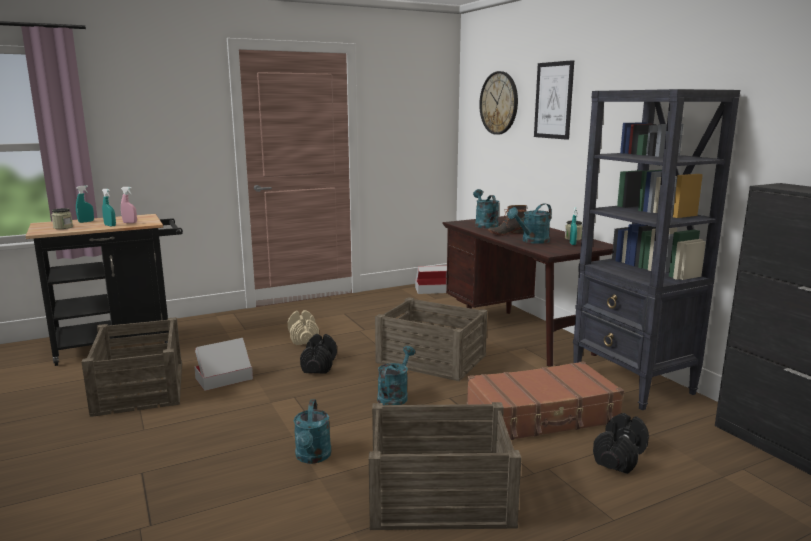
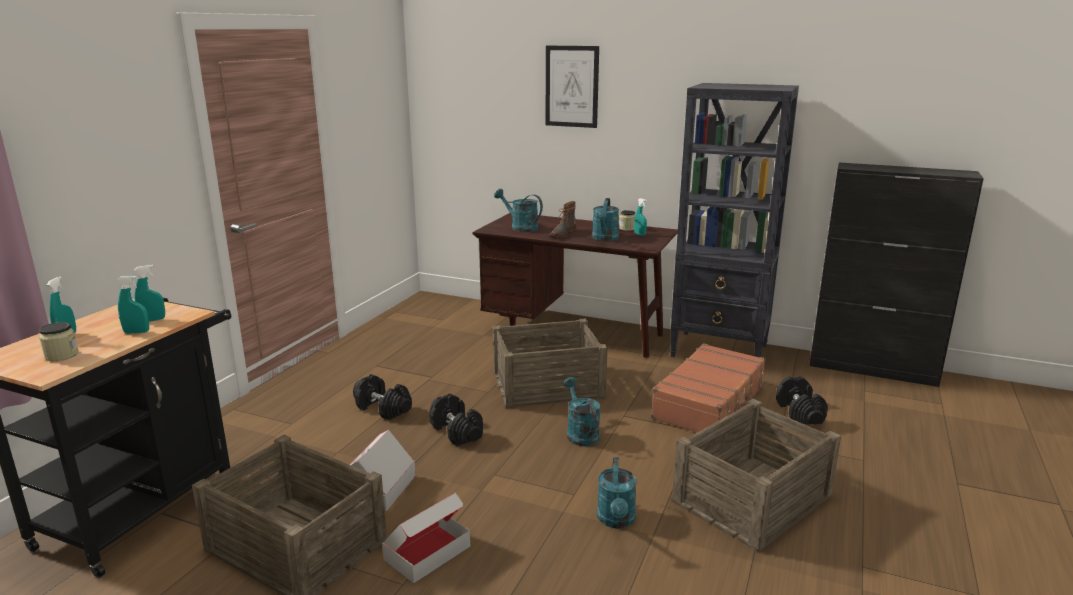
camera: 40 degrees left, 5 degrees up
pink spray bottle [121,187,137,223] -> turquoise spray bottle [134,265,165,322]
beige dumbbell [288,310,319,345] -> black dumbbell [353,374,412,420]
turquoise watering can [294,399,331,464] -> turquoise watering can turned 45 degrees clockwise [597,457,637,528]
cardboard box [415,266,447,294] -> cardboard box moved to [382,492,470,583]
wall clock [479,71,518,135] -> none

